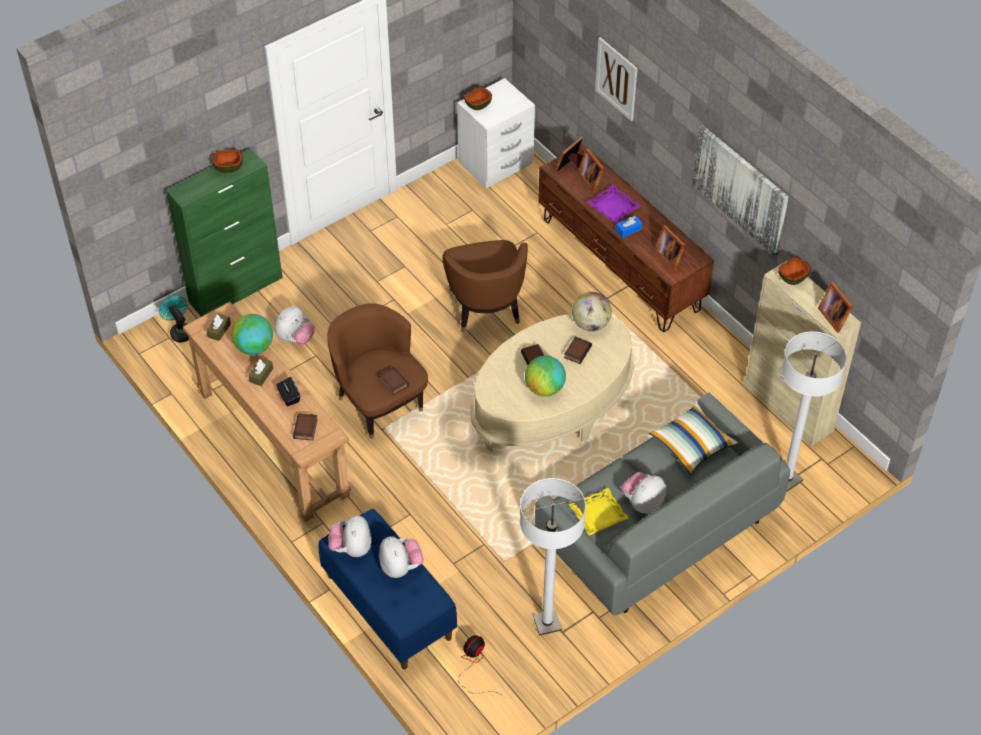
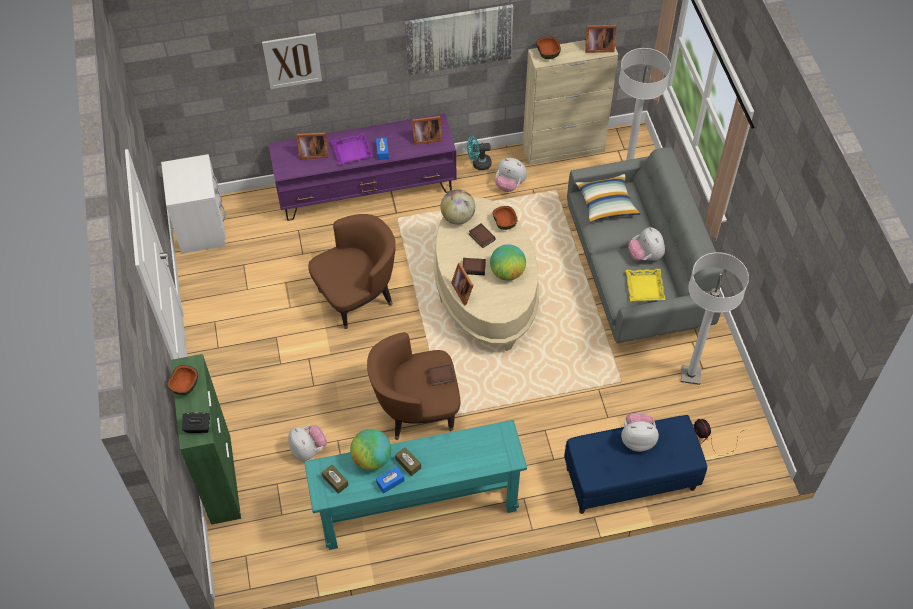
camera: 65 degrees left, 5 degrees up
turquoise fan [159,296,189,343] -> turquoise fan moved to [467,136,492,170]
brown console table [183,302,351,522] -> turquoise console table [304,420,527,550]
black tissue box [276,377,300,406] -> black tissue box moved to [182,412,210,433]
book [293,413,318,441] -> none
plush toy [328,515,372,557] -> plush toy moved to [495,158,527,192]
brown armchair [442,240,528,333] -> brown armchair turned 45 degrees counterclockwise [308,214,396,329]
bowl [464,87,492,110] -> bowl moved to [493,206,517,230]
brown tv stand [538,144,714,332] -> purple tv stand [268,114,456,221]
picture frame [555,136,584,173] -> picture frame moved to [451,263,474,305]
none -> blue tissue box [376,467,405,493]

